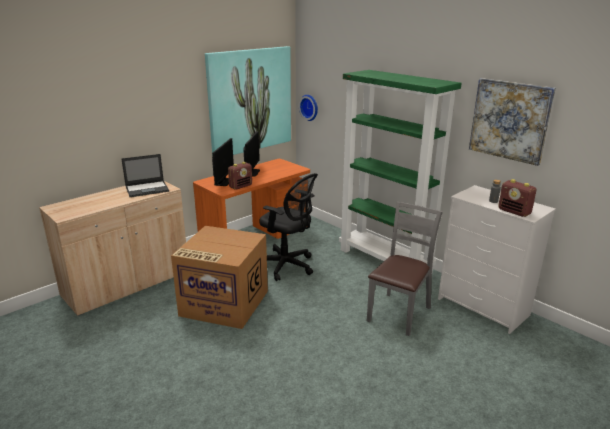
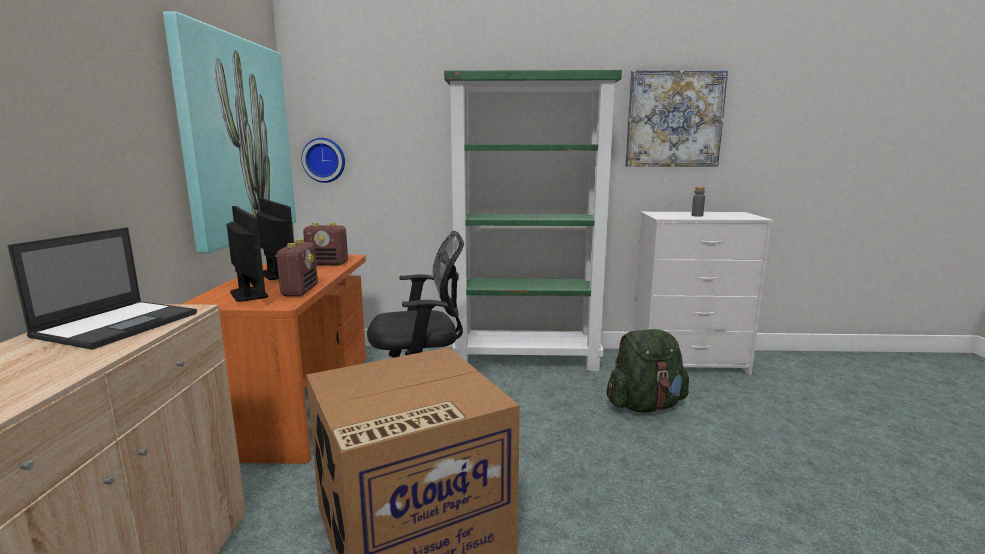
camera: 45 degrees left, 10 degrees down
grey chair [367,202,443,336] -> green backpack [606,329,689,413]
radio [498,179,536,217] -> radio moved to [303,222,348,265]

